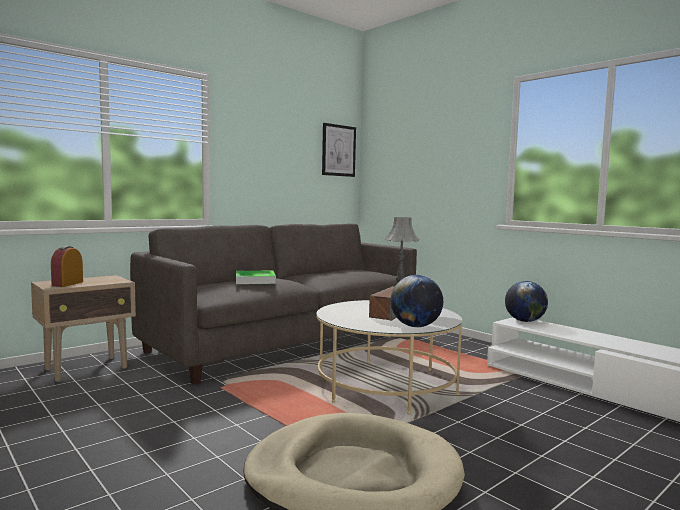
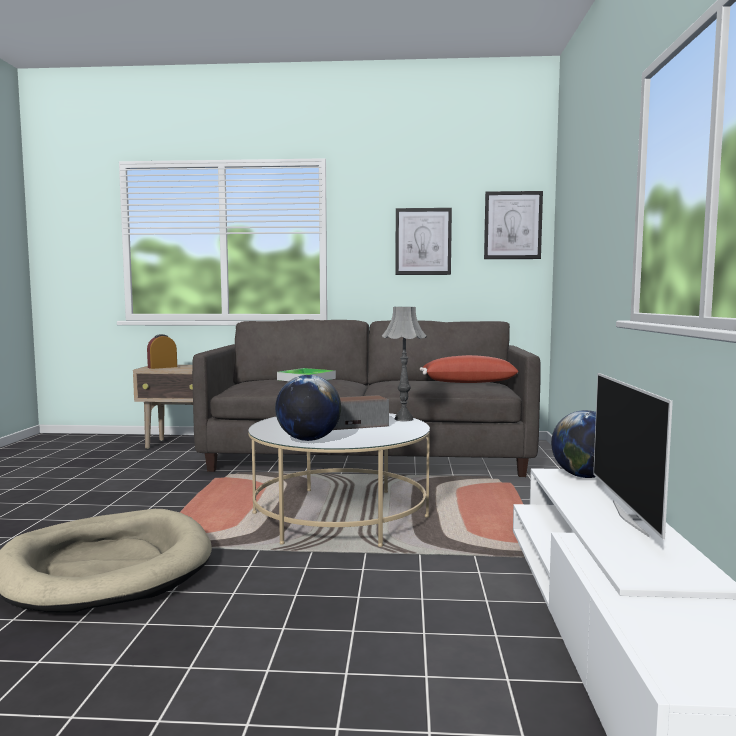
camera: 45 degrees right, 0 degrees up
none -> picture [395,208,452,275]
none -> red pillow [420,355,518,383]
none -> television [593,373,673,539]

